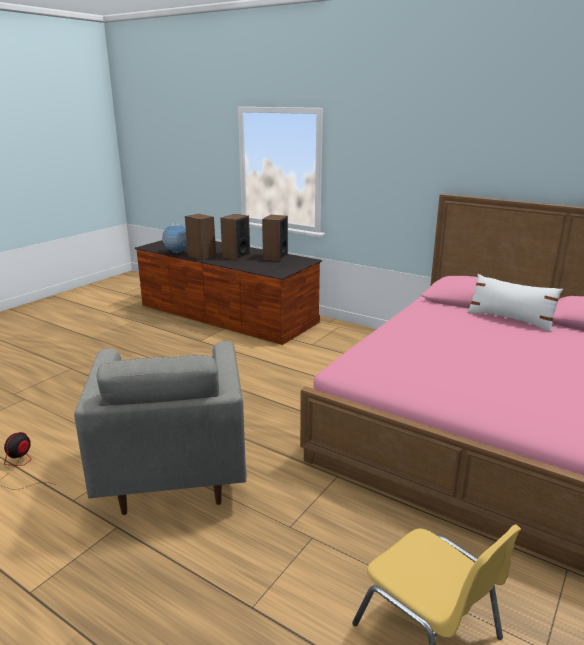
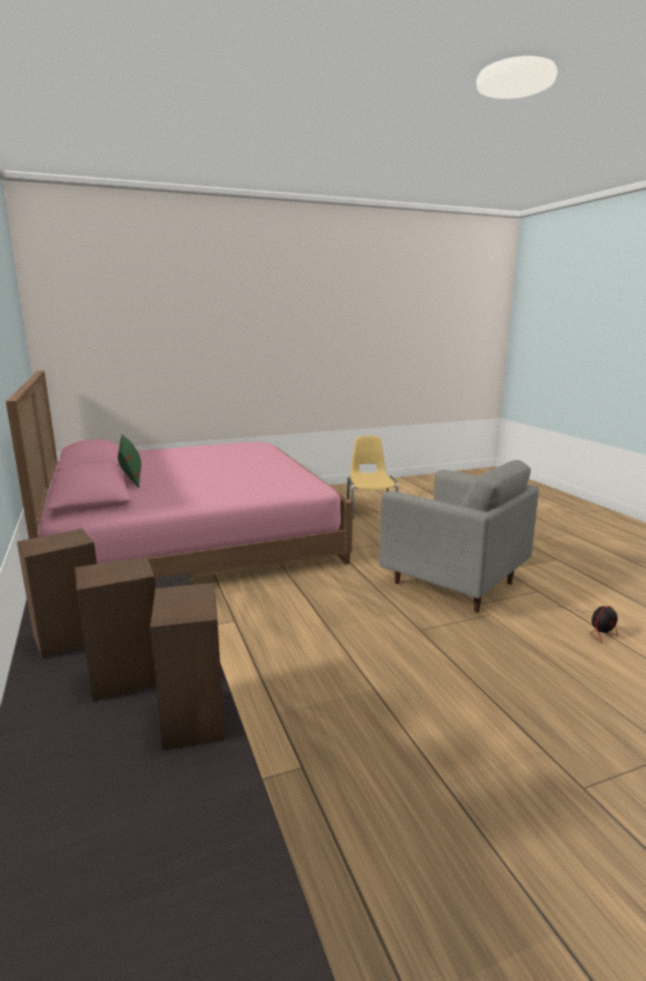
camera: 145 degrees left, 5 degrees down
grey armchair [74,341,247,515] -> grey armchair turned 105 degrees clockwise [380,460,539,612]
globe [162,223,187,253] -> none
white pillow [467,274,563,332] -> green pillow [118,434,141,488]

